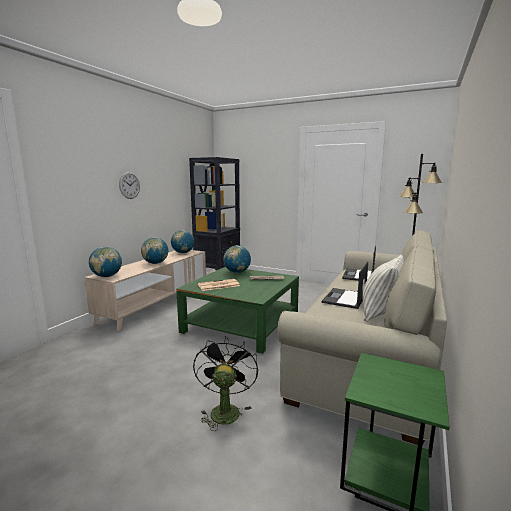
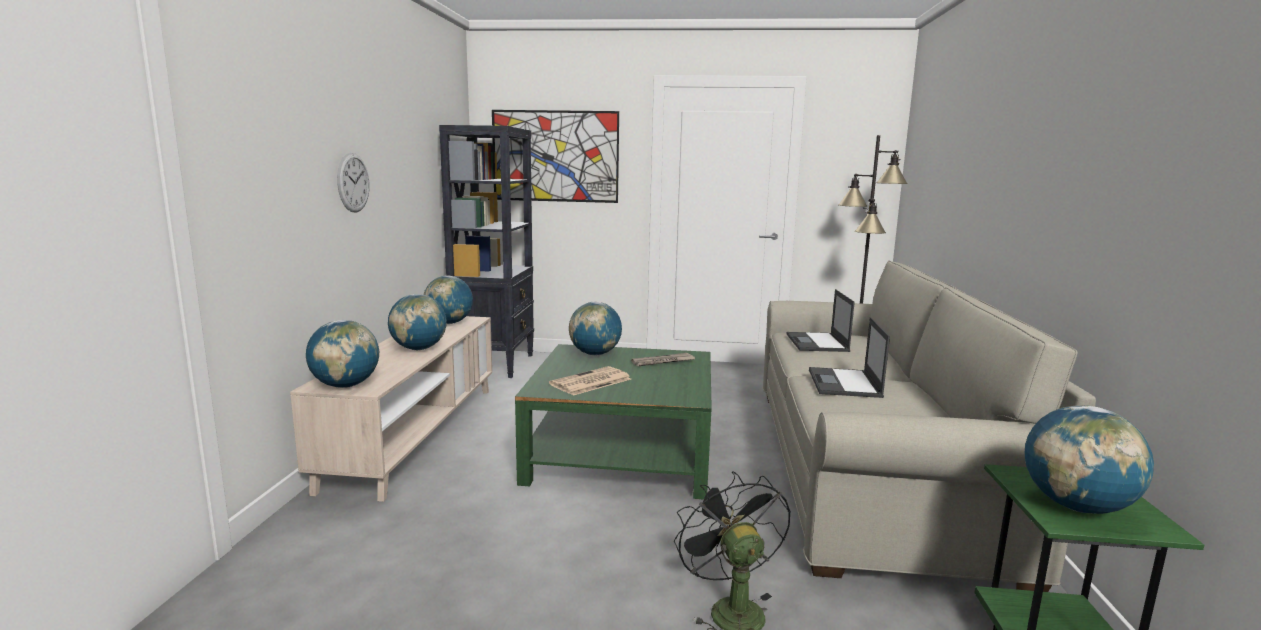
camera: 20 degrees left, 0 degrees up
pillow [362,255,404,322] -> none
none -> picture [492,110,619,203]
none -> globe [1024,405,1154,514]

